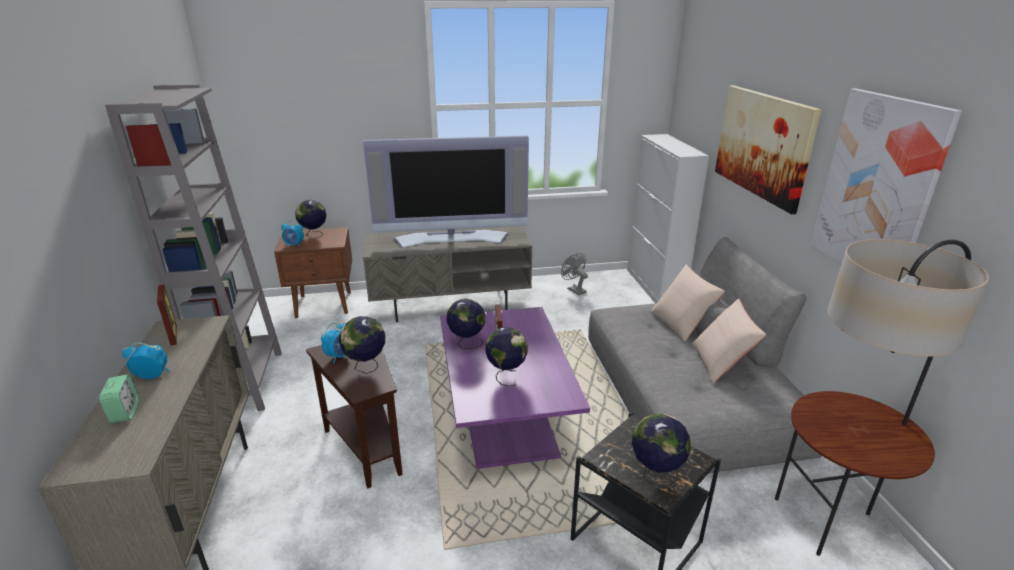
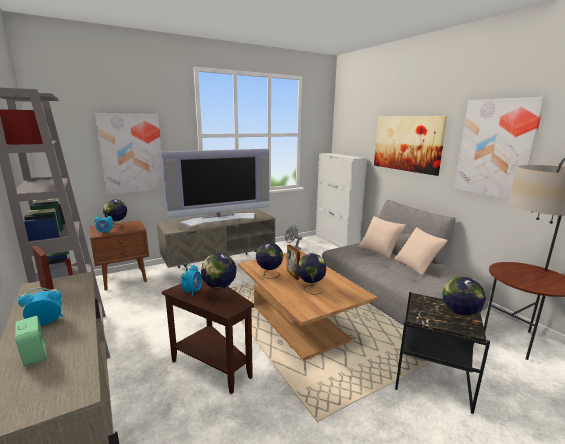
camera: 20 degrees left, 10 degrees down
purple coffee table [440,307,590,469] -> brown coffee table [238,250,377,361]
none -> picture [95,113,165,195]

